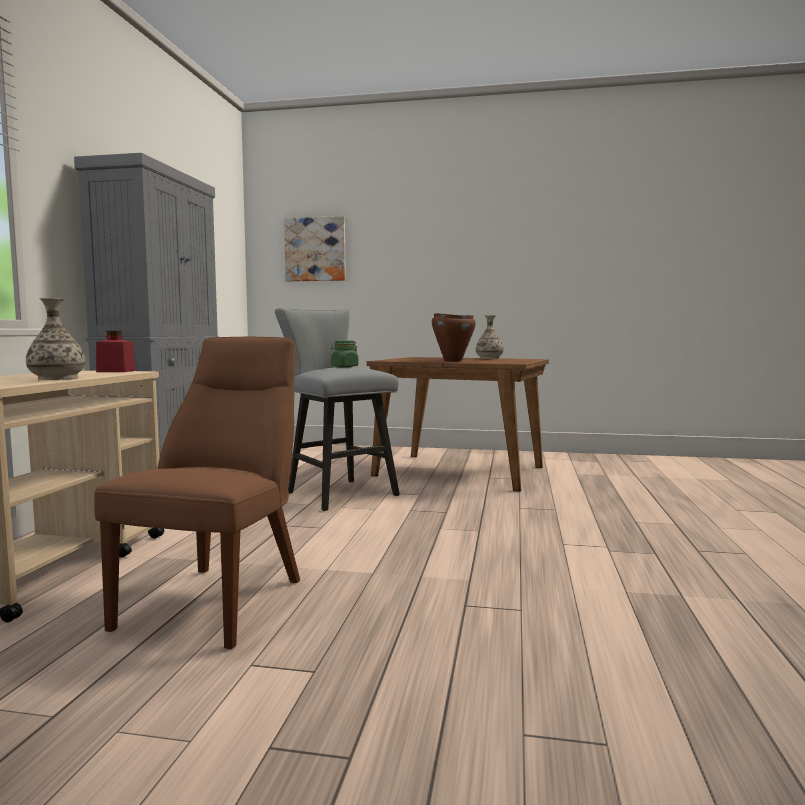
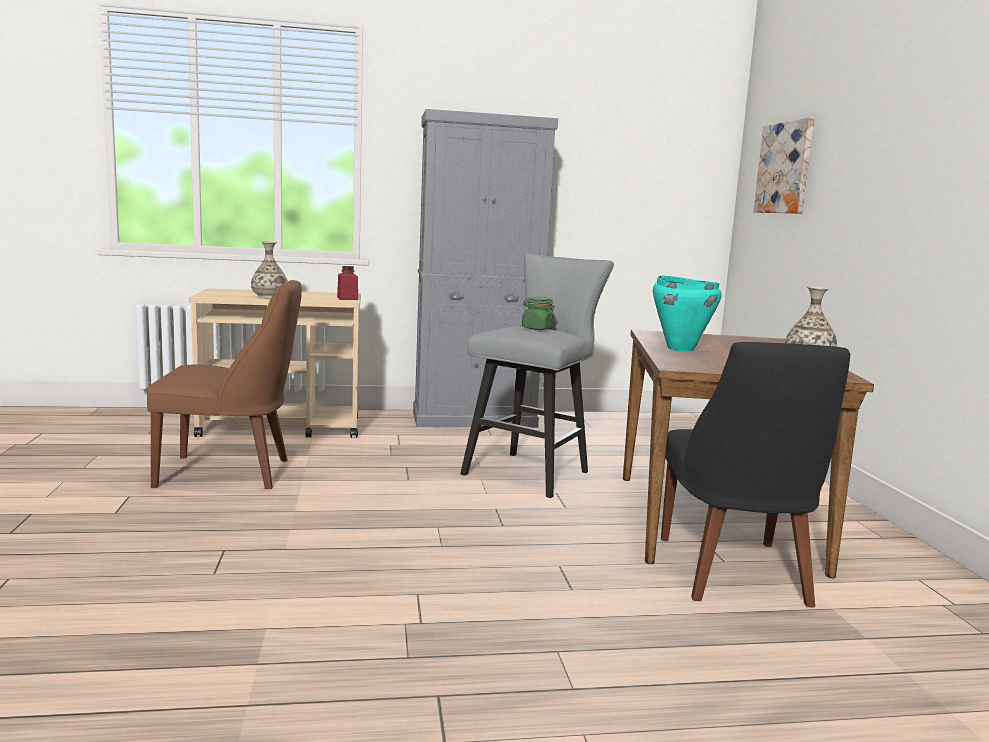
camera: 70 degrees right, 5 degrees up
brown cooking pot [432,313,476,362] -> turquoise cooking pot [653,275,722,352]
none -> black chair [661,342,850,607]

